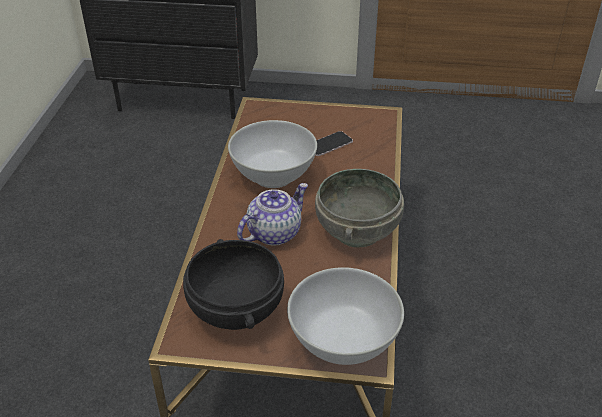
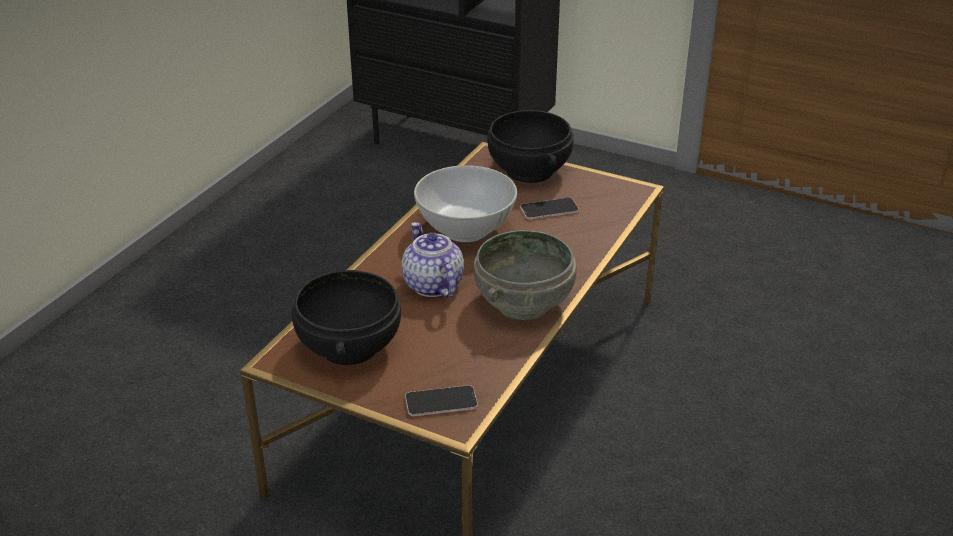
camera: 20 degrees right, 5 degrees down
teapot [237,183,308,246] -> teapot turned 90 degrees counterclockwise [401,222,464,298]
white bowl [287,267,404,365] -> phone [405,385,478,416]
none -> black bowl [487,110,574,183]

